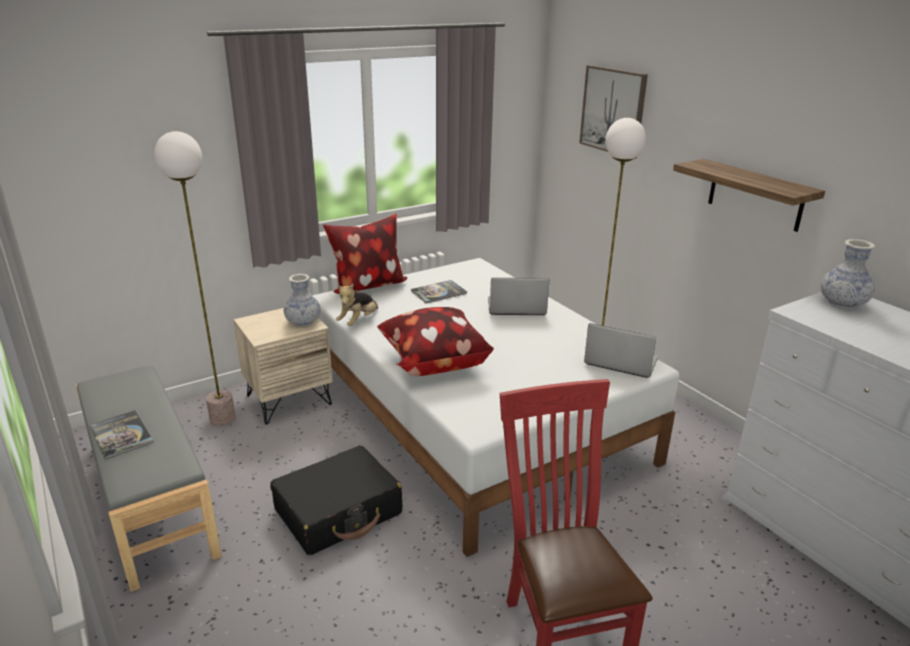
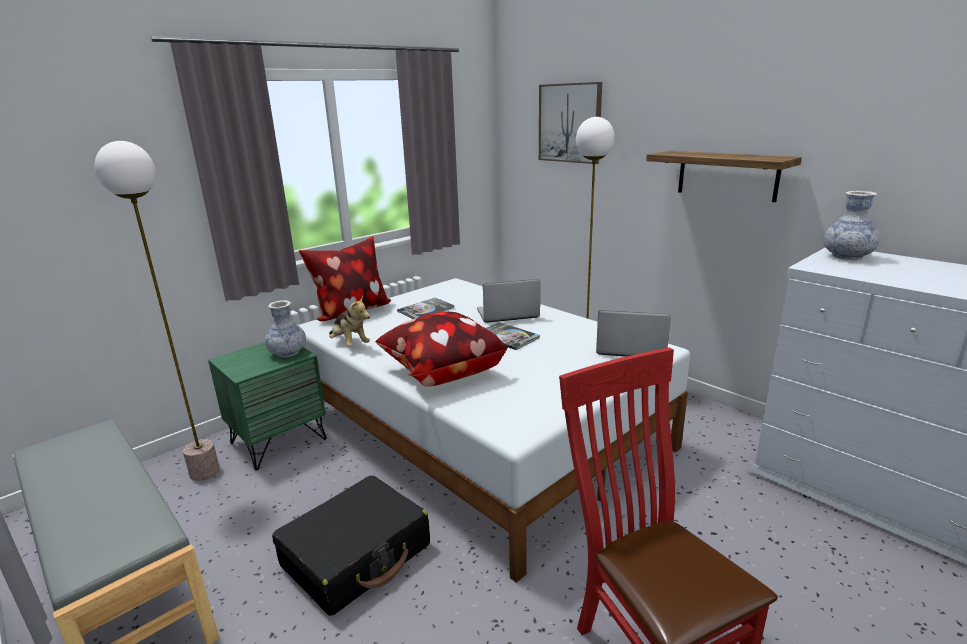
camera: 10 degrees left, 5 degrees down
book [89,410,154,459] -> book moved to [486,322,540,350]
beige nightstand [234,308,333,424] -> green nightstand [208,342,327,470]
plush toy [336,284,378,326] -> plush toy turned 60 degrees counterclockwise [329,296,370,347]

